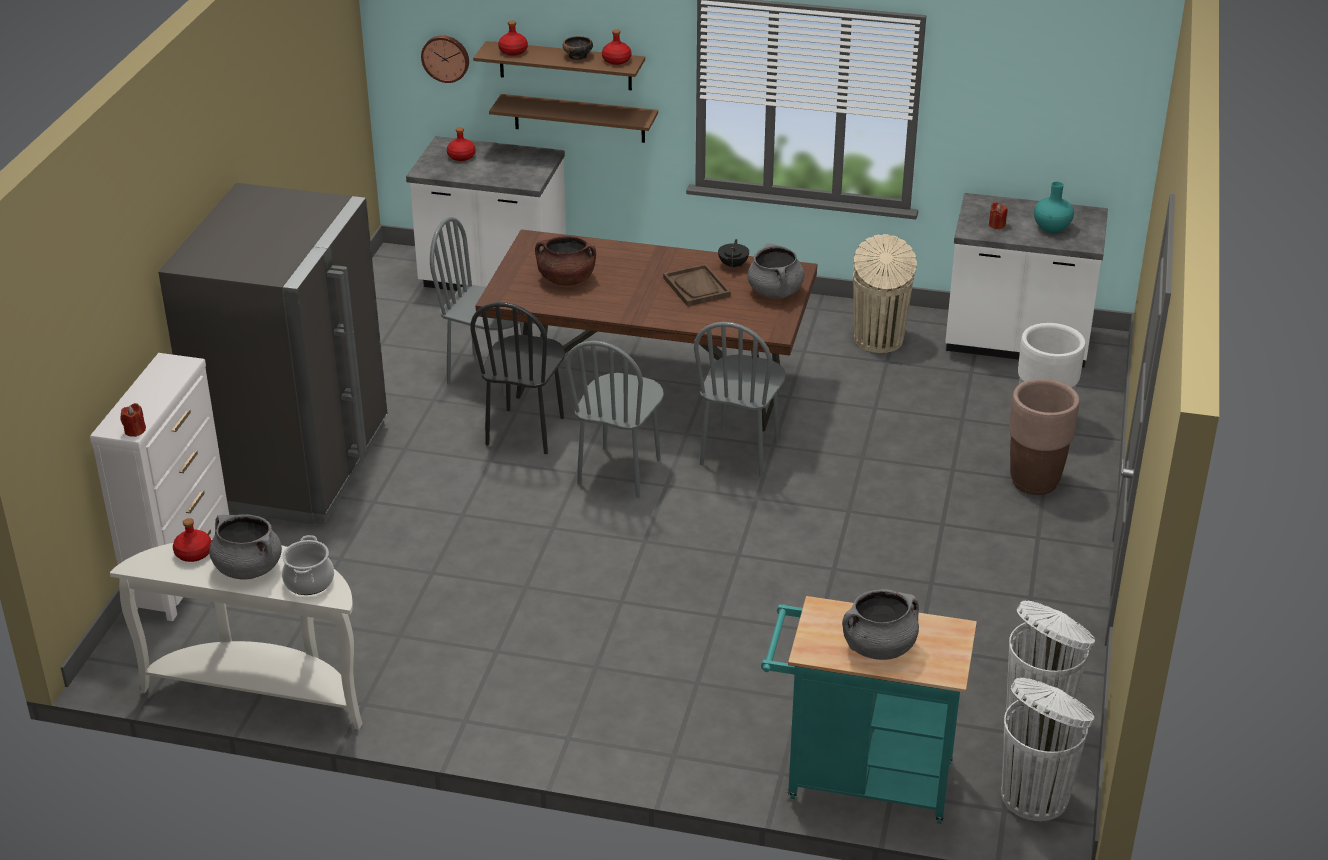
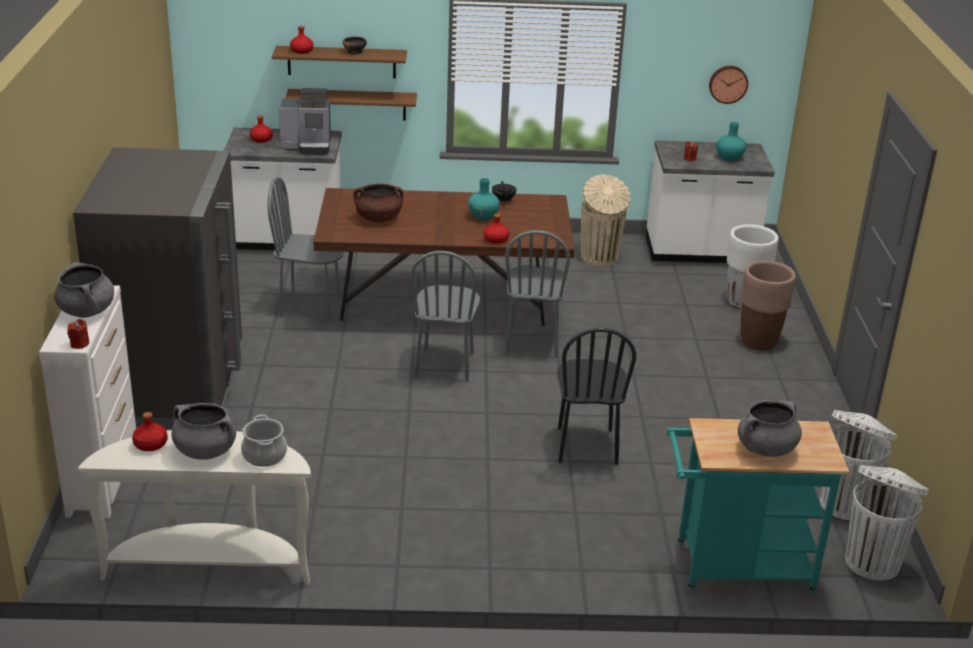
camera: 15 degrees left, 5 degrees down
wall clock [421,35,469,83] -> wall clock moved to [709,66,748,104]
black chair [470,302,565,454] -> black chair moved to [557,327,636,465]
red bottle [602,29,631,65] -> red bottle moved to [484,214,509,244]
brown tray [663,264,731,307] -> turquoise vase [468,178,500,220]
grey cooking pot [747,243,805,299] -> grey cooking pot moved to [54,262,114,318]
none -> coffee machine [279,88,331,155]

